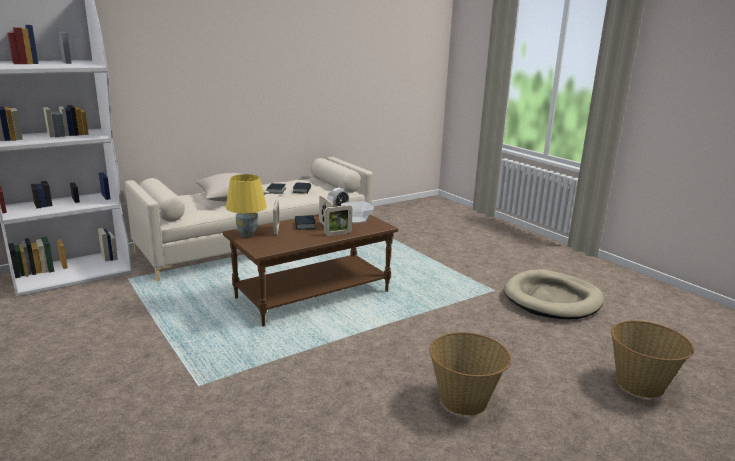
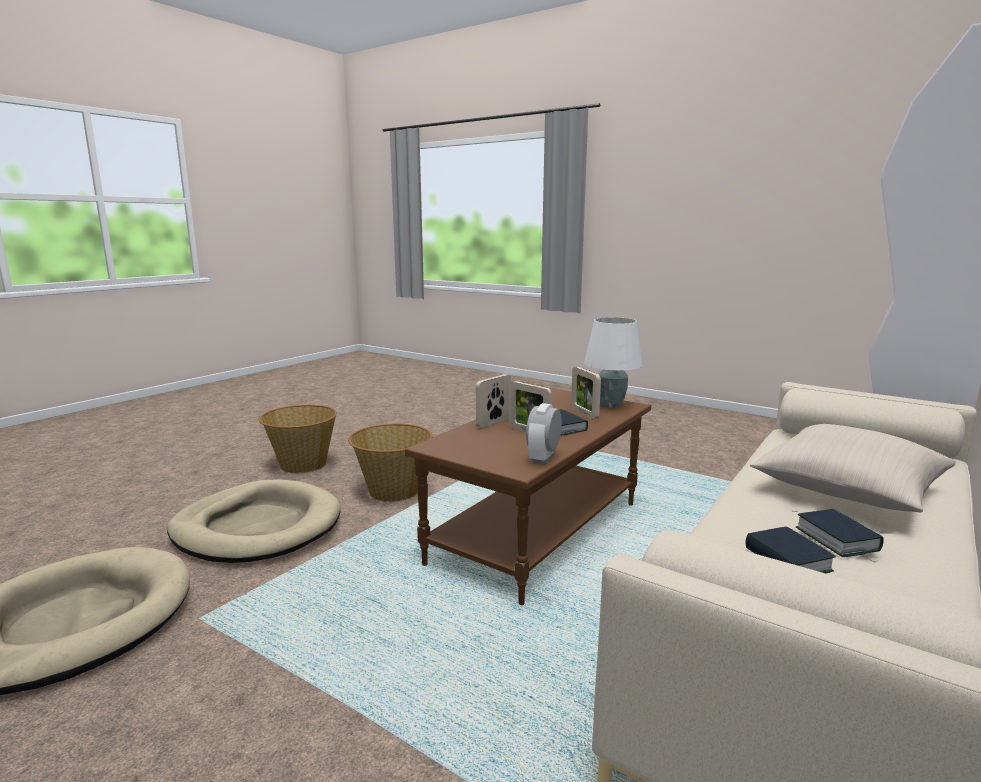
camera: 160 degrees right, 5 degrees down
yellow table lamp [226,174,267,237] -> white table lamp [584,317,643,408]
bowl [341,201,374,223] -> none
basket [611,320,694,398] -> basket moved to [348,424,432,502]
none -> beige dog bed [167,479,341,563]

